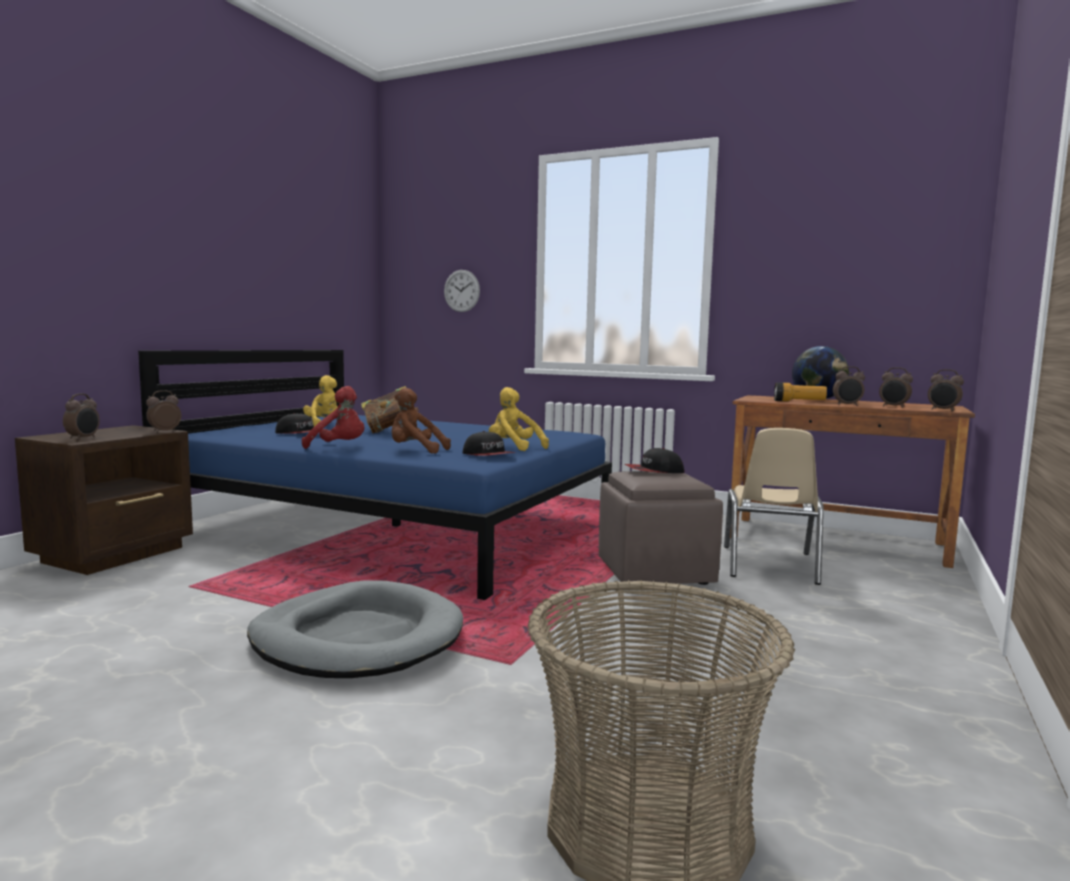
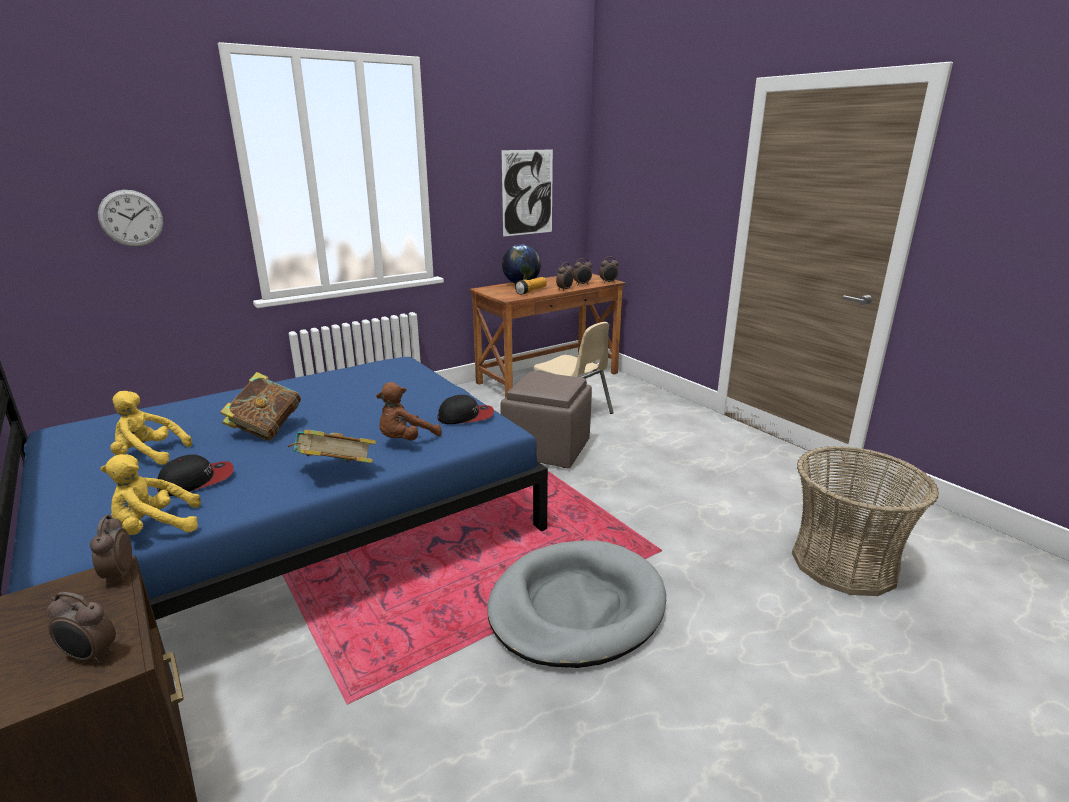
camera: 60 degrees left, 15 degrees up
alarm clock [63,394,100,440] -> alarm clock turned 150 degrees clockwise [47,592,116,664]
red plush toy [302,386,364,449] -> book [288,430,376,463]
yellow plush toy [489,387,549,451] -> yellow plush toy moved to [100,454,201,535]
cap [625,448,685,473] -> none
none -> picture [502,150,553,237]

